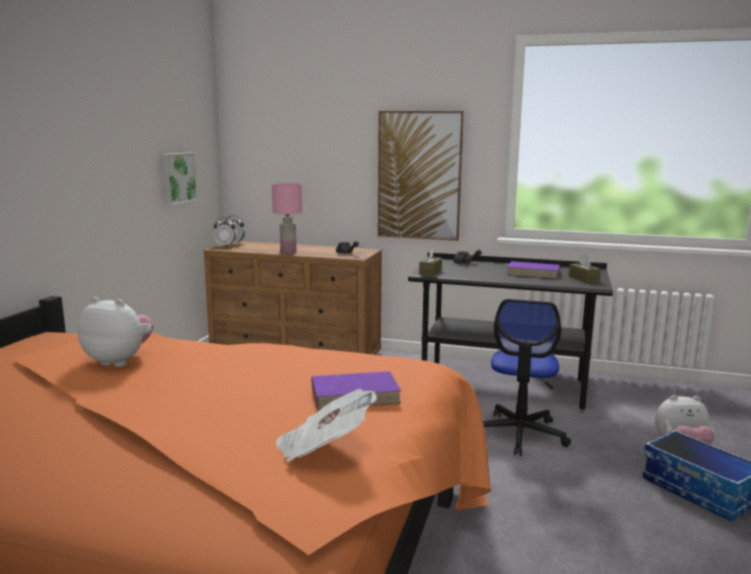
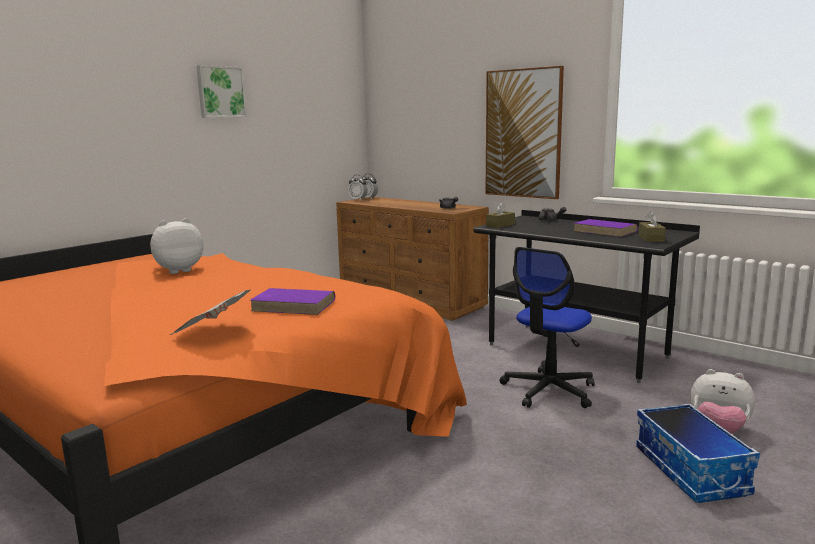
camera: 25 degrees right, 0 degrees up
plush toy [78,297,153,367] -> plush toy turned 75 degrees counterclockwise [150,218,203,274]
picture [162,152,198,206] -> picture moved to [196,65,247,118]
pink table lamp [272,183,302,253] -> none

